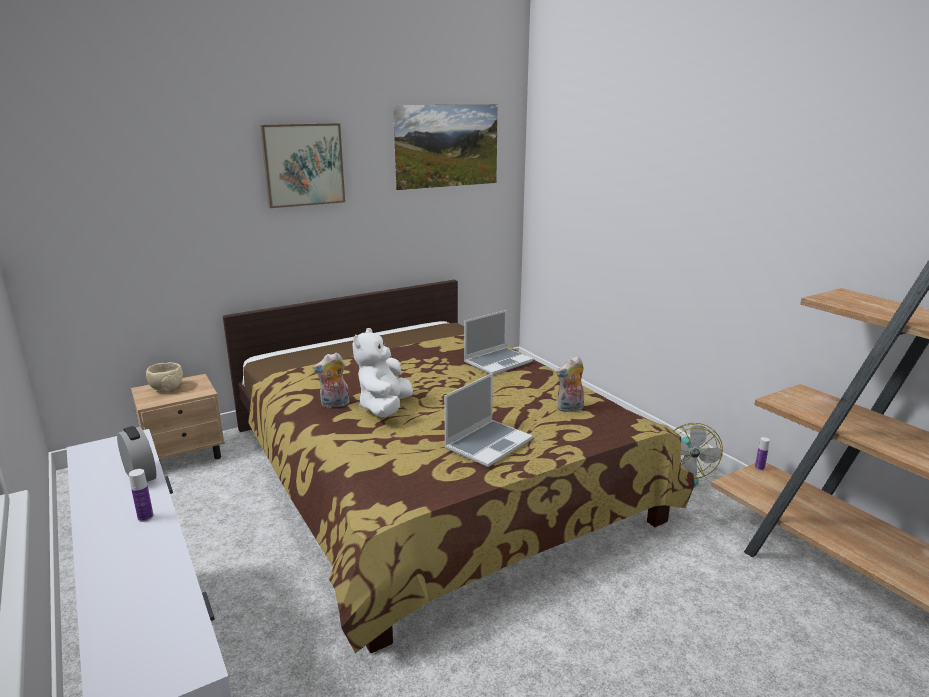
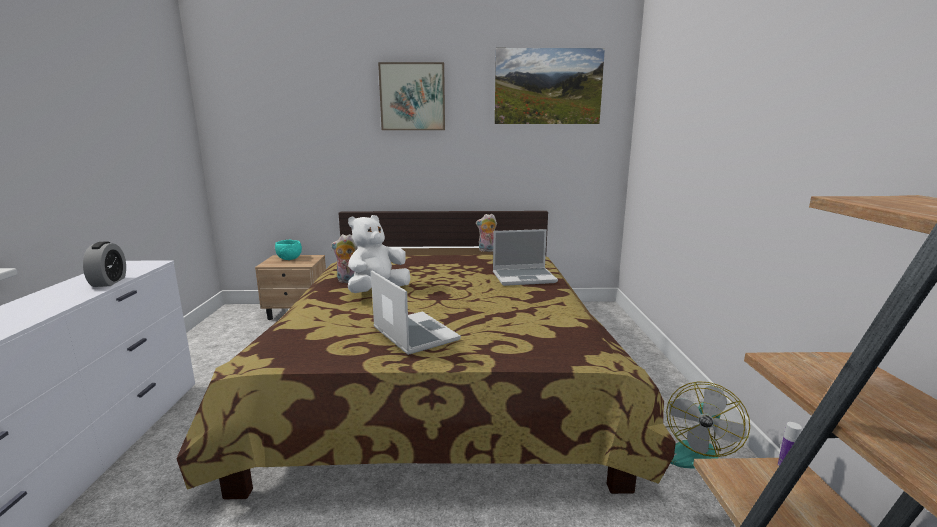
camera: 30 degrees right, 5 degrees down
bottle [129,469,154,522] -> none
beige bowl [146,362,183,391] -> turquoise bowl [275,240,302,260]
laptop [444,373,533,467] -> laptop turned 105 degrees counterclockwise [371,270,461,355]
plush toy [556,356,584,413] -> plush toy moved to [476,214,497,252]

